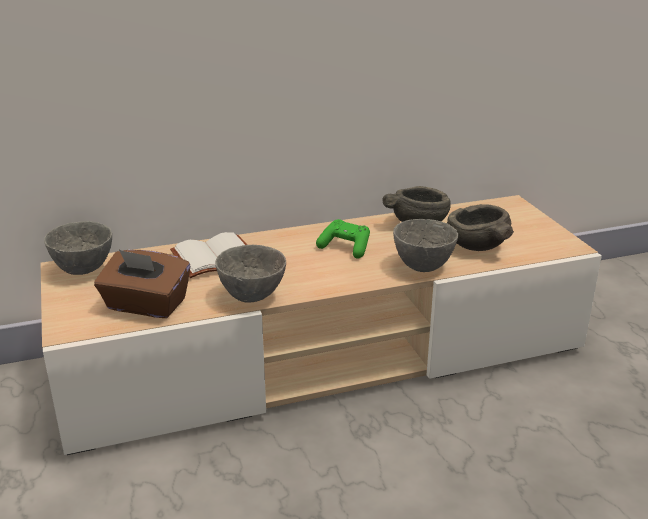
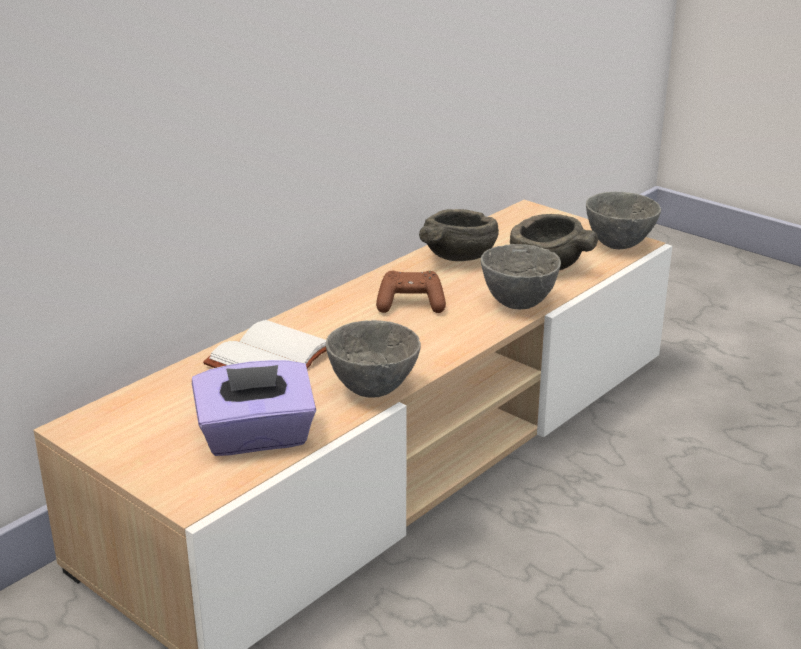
camera: 30 degrees left, 0 degrees up
grey bowl [44,221,112,275] -> grey bowl moved to [586,192,661,249]
brown tissue box [94,249,190,318] -> purple tissue box [192,360,316,456]
green game controller [316,219,370,259] -> brown game controller [376,271,446,313]

